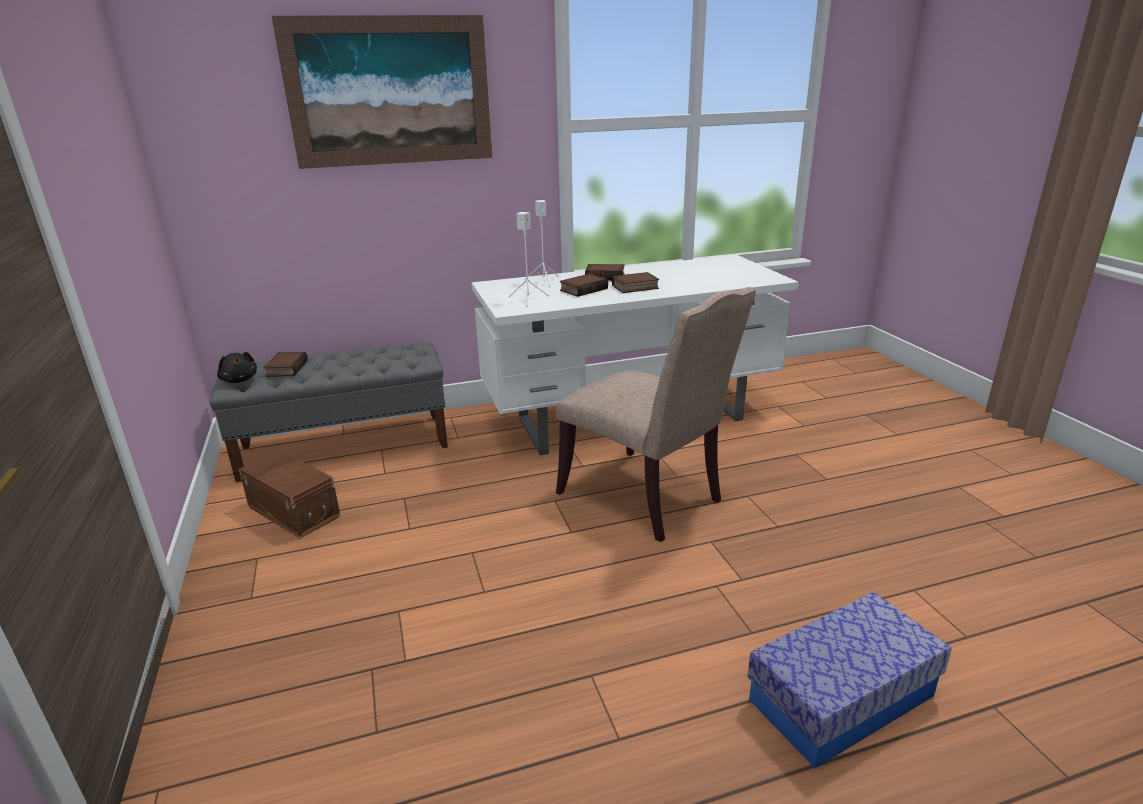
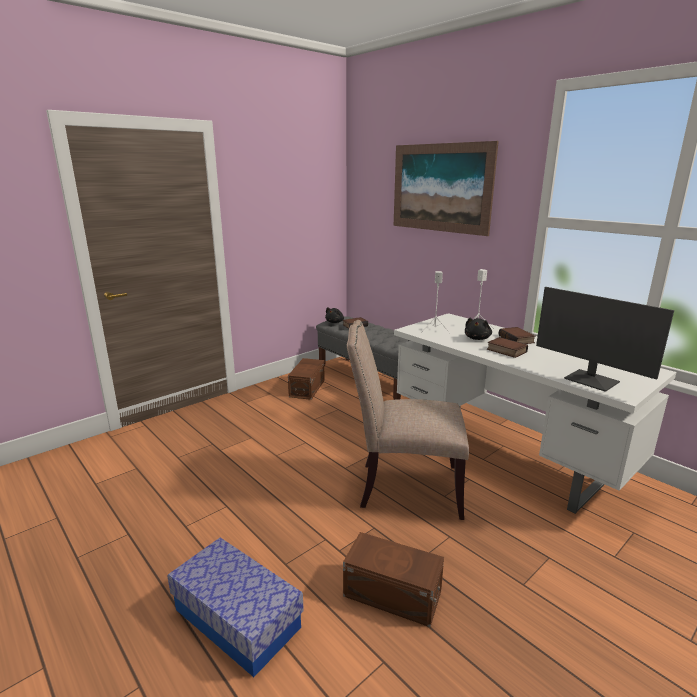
camera: 65 degrees right, 5 degrees down
beige chair [556,287,756,542] -> beige chair turned 75 degrees clockwise [347,320,469,520]
book [560,274,608,297] -> black plush toy [465,318,492,340]
none -> brown storage box [343,532,444,627]
none -> monitor [536,287,674,392]

